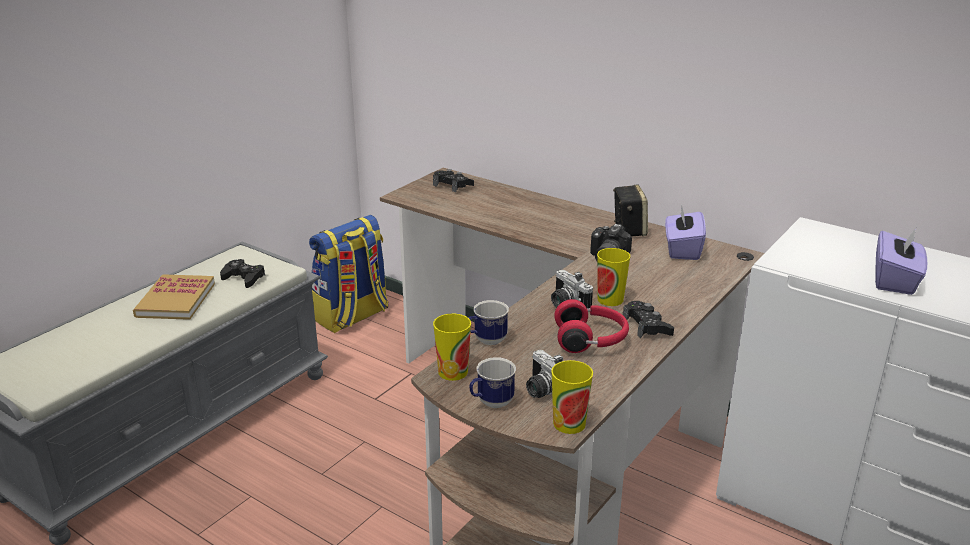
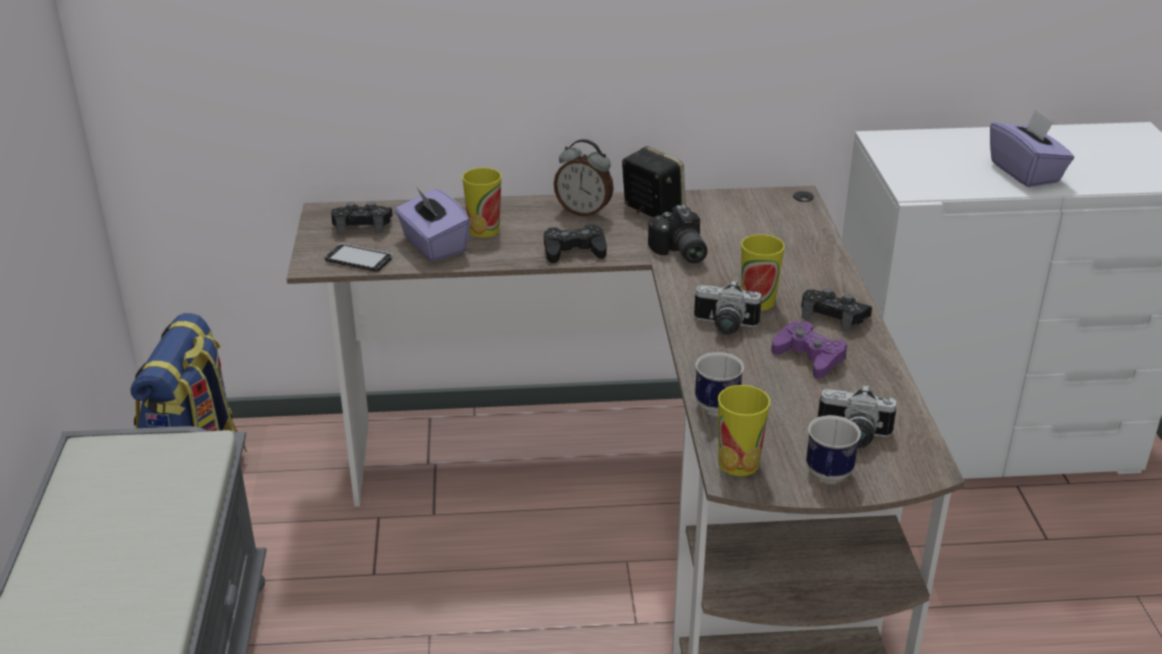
camera: 40 degrees left, 5 degrees up
book [133,274,215,320] -> none
black game controller [220,259,265,288] -> black game controller moved to [544,224,607,263]
cup [551,360,593,434] -> cup moved to [462,168,502,237]
red headphones [554,299,629,353] -> purple game controller [771,322,847,378]
purple tissue box [665,204,706,260] -> purple tissue box moved to [395,186,470,261]
none -> phone [325,244,393,272]
none -> alarm clock [554,139,614,217]

